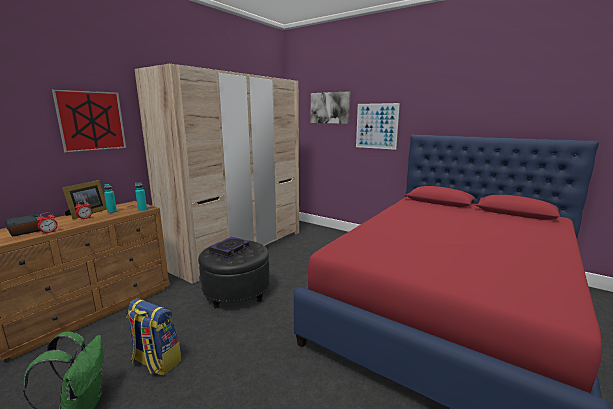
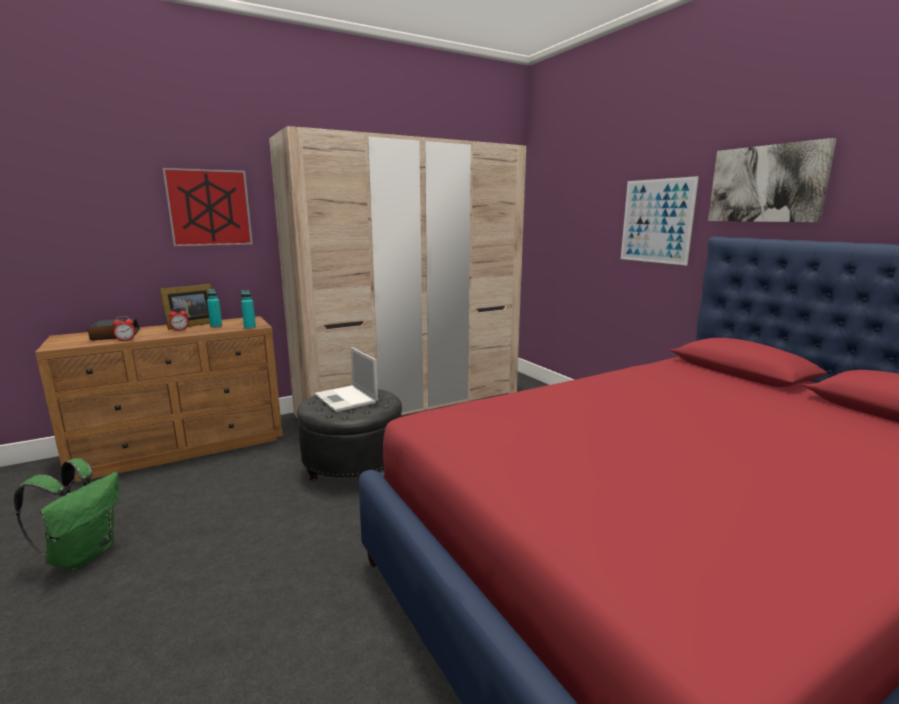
camera: 25 degrees right, 0 degrees up
backpack [127,298,182,376] -> none
book [209,237,250,258] -> laptop [315,347,378,412]
picture [311,91,350,124] -> picture moved to [708,138,837,222]

